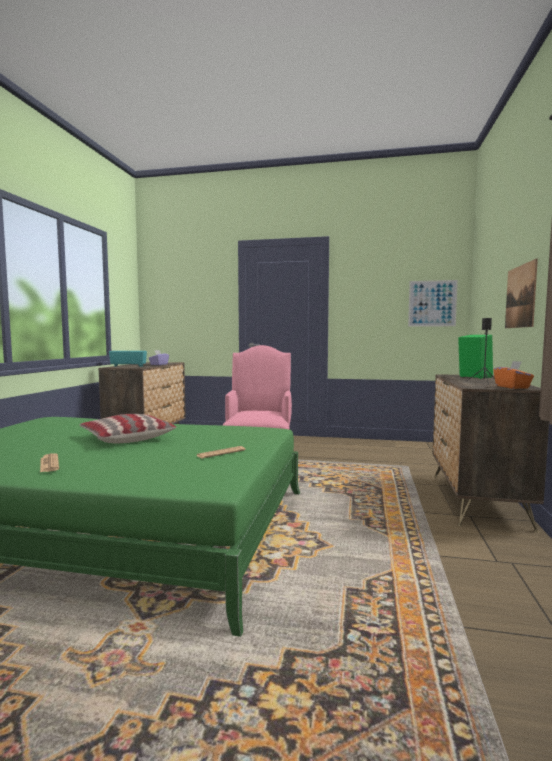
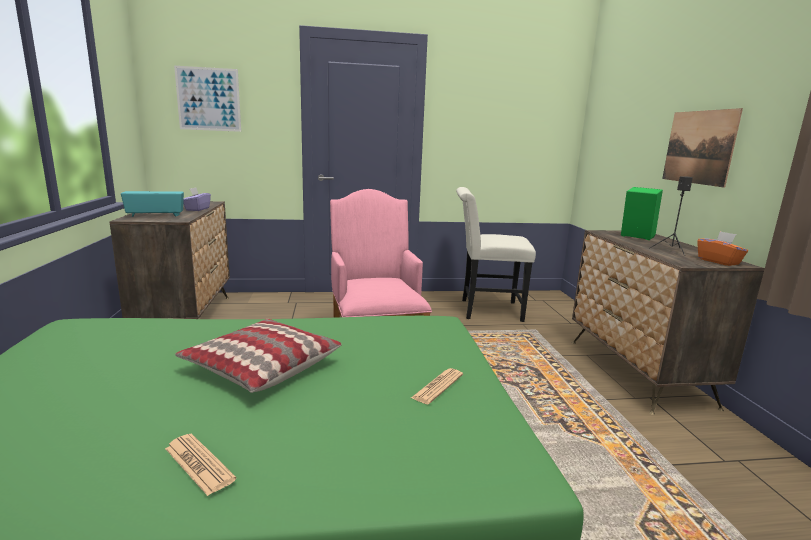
camera: 20 degrees left, 10 degrees up
picture [408,280,458,327] -> picture moved to [174,66,241,132]
none -> white chair [456,187,536,322]

